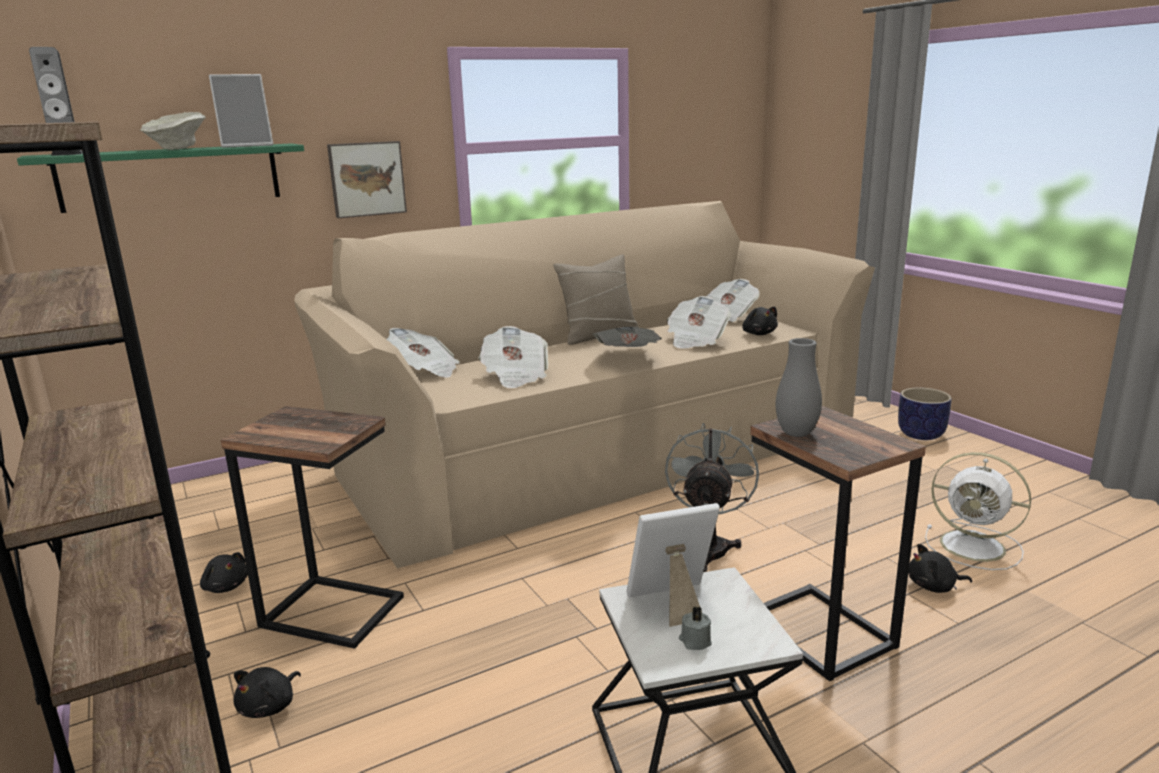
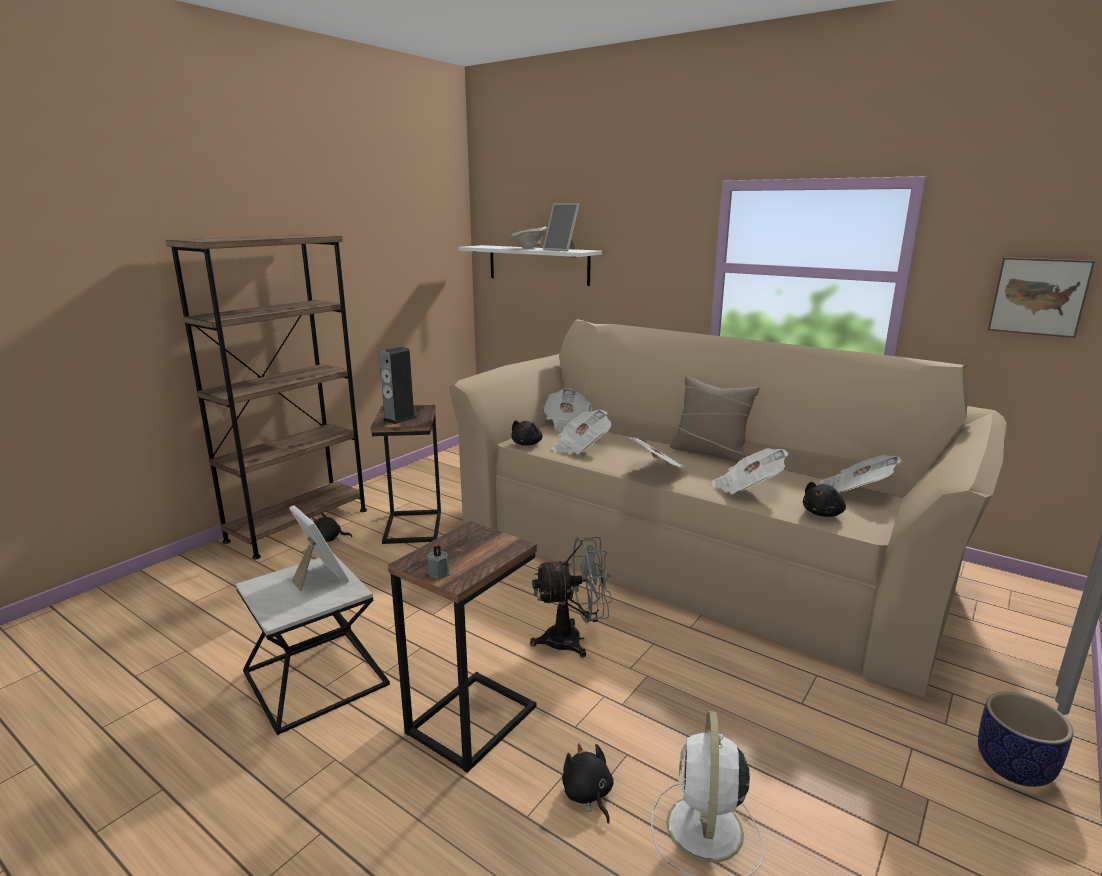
camera: 65 degrees right, 0 degrees up
green shelf [17,143,304,213] -> white shelf [458,245,602,286]
speaker [29,47,83,156] -> speaker moved to [379,347,416,424]
black plush toy [200,552,248,593] -> black plush toy moved to [512,420,543,446]
picture [327,141,407,218] -> picture moved to [988,257,1095,338]
grey candle [679,607,712,650] -> grey candle moved to [427,545,450,579]
grey vase [776,338,822,437] -> none

